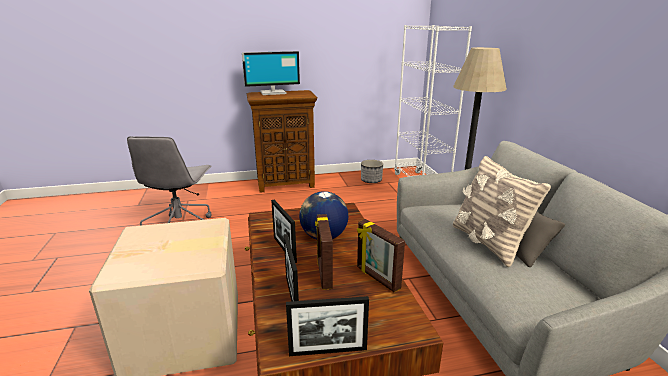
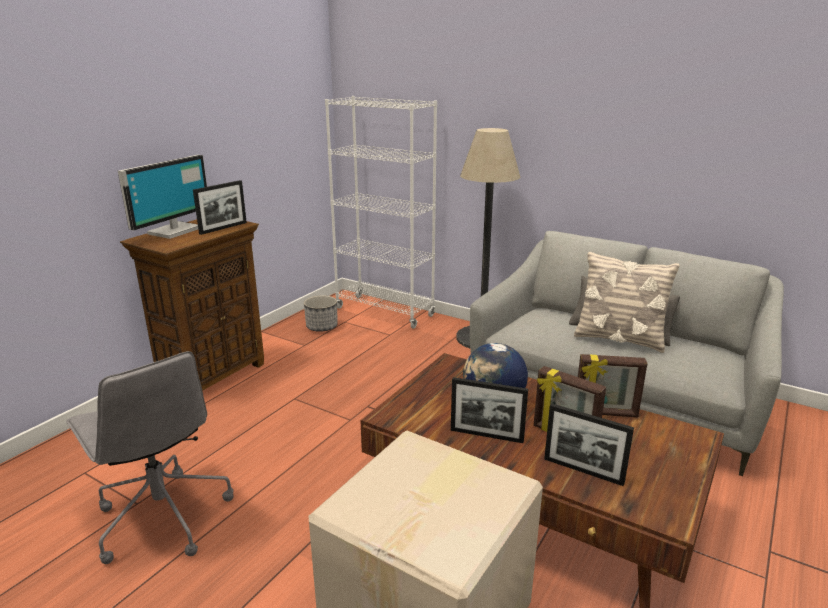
camera: 45 degrees left, 0 degrees up
picture frame [286,296,369,356] -> picture frame moved to [193,180,247,235]

